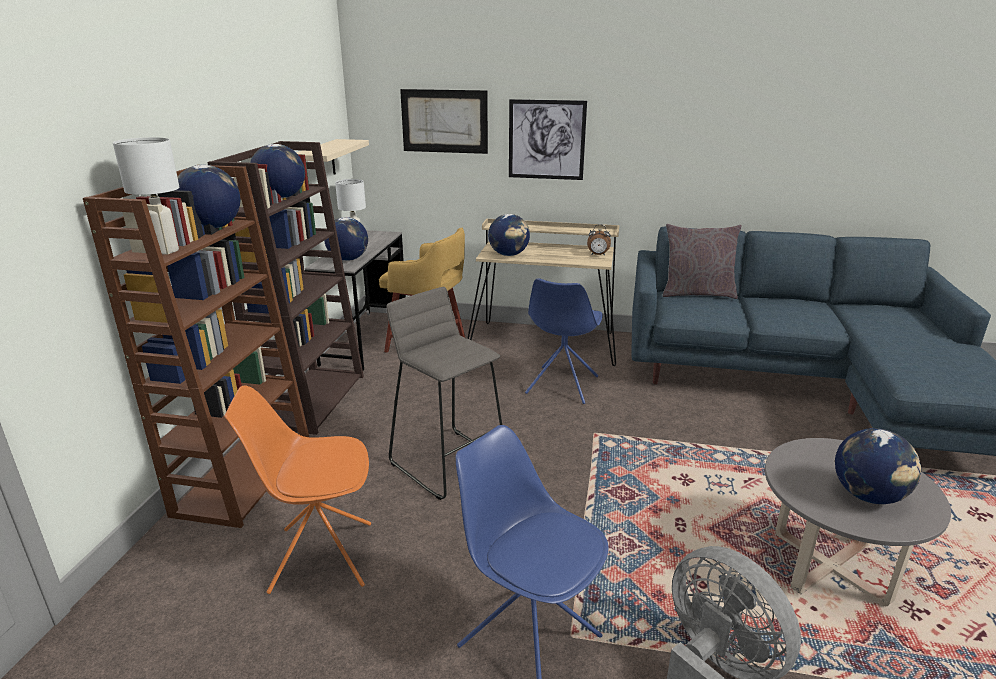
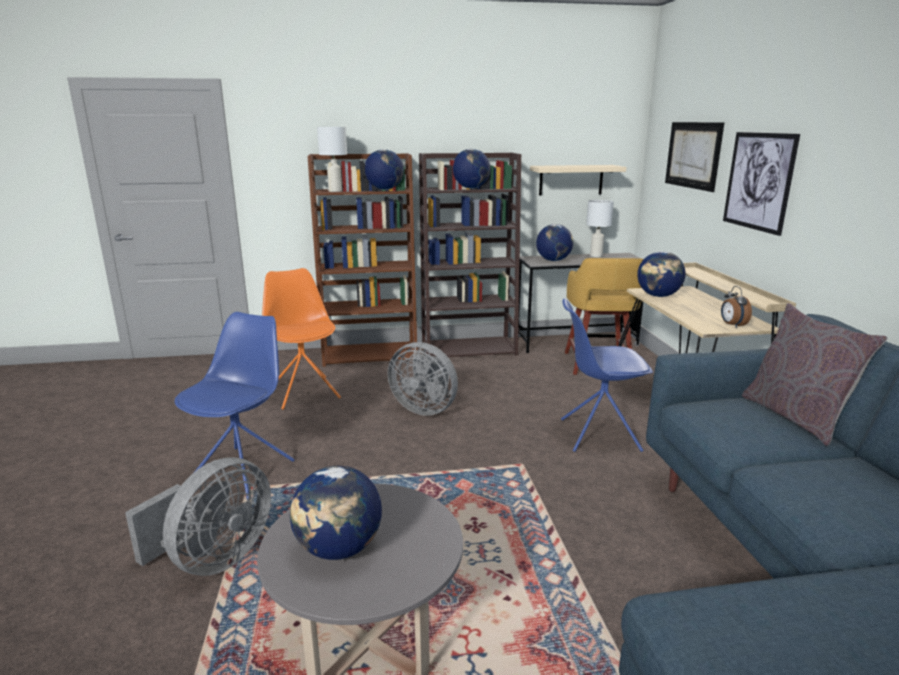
camera: 70 degrees right, 5 degrees down
grey stool [386,287,502,500] -> grey fan [388,342,458,416]

